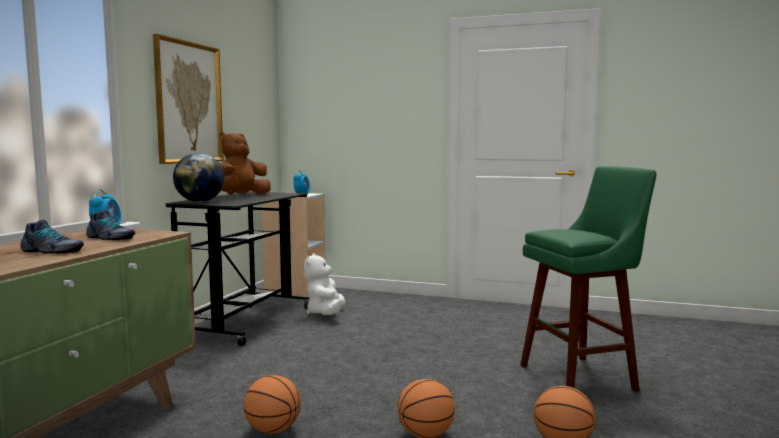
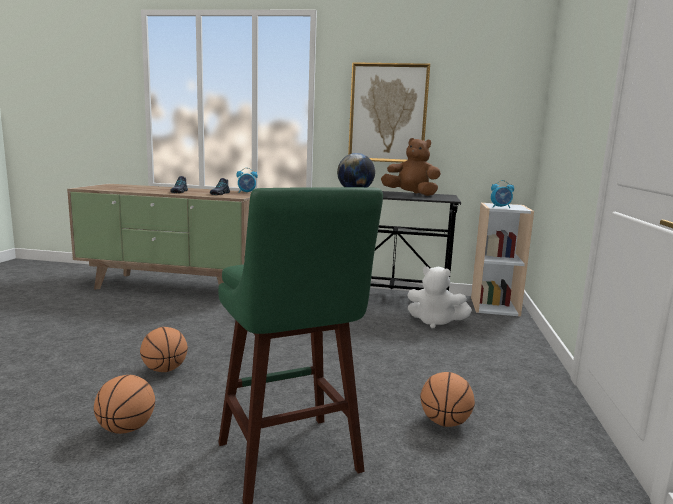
camera: 80 degrees right, 5 degrees up
basketball [243,375,301,434] -> basketball moved to [420,372,475,427]
white plush toy [304,254,345,315] -> white plush toy turned 150 degrees counterclockwise [407,266,472,329]

